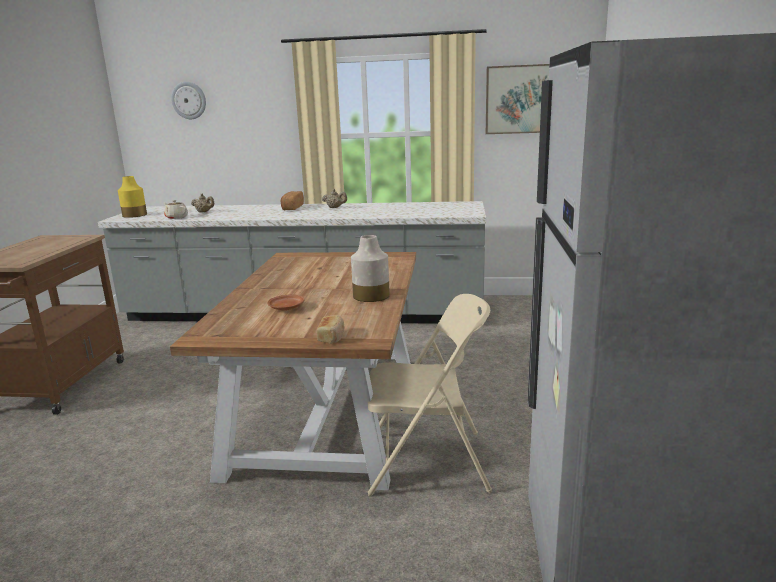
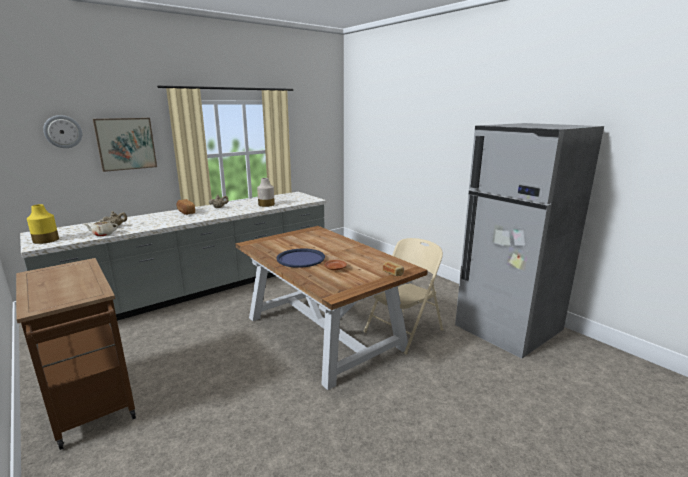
camera: 45 degrees left, 0 degrees up
beige vase [351,235,390,302] -> beige vase moved to [257,178,275,207]
picture [486,64,549,134] -> picture moved to [93,118,157,172]
none -> blue tray [276,248,325,268]

